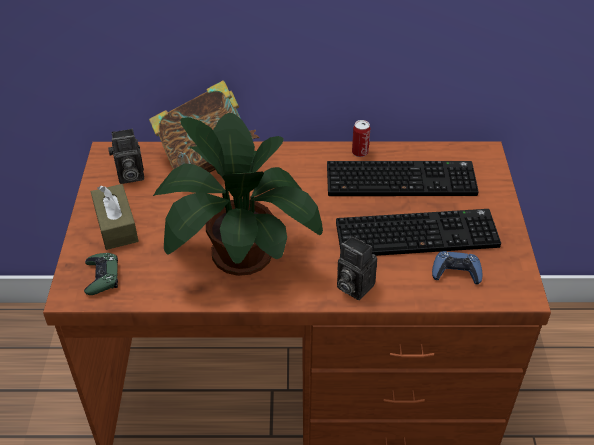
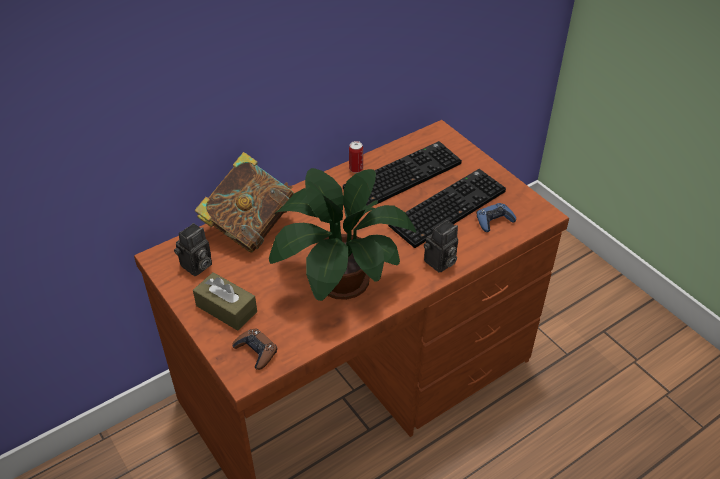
camera: 35 degrees left, 0 degrees up
green game controller [84,253,118,295] -> brown game controller [232,329,277,370]
camera [337,236,377,300] -> camera turned 45 degrees counterclockwise [424,220,458,273]

